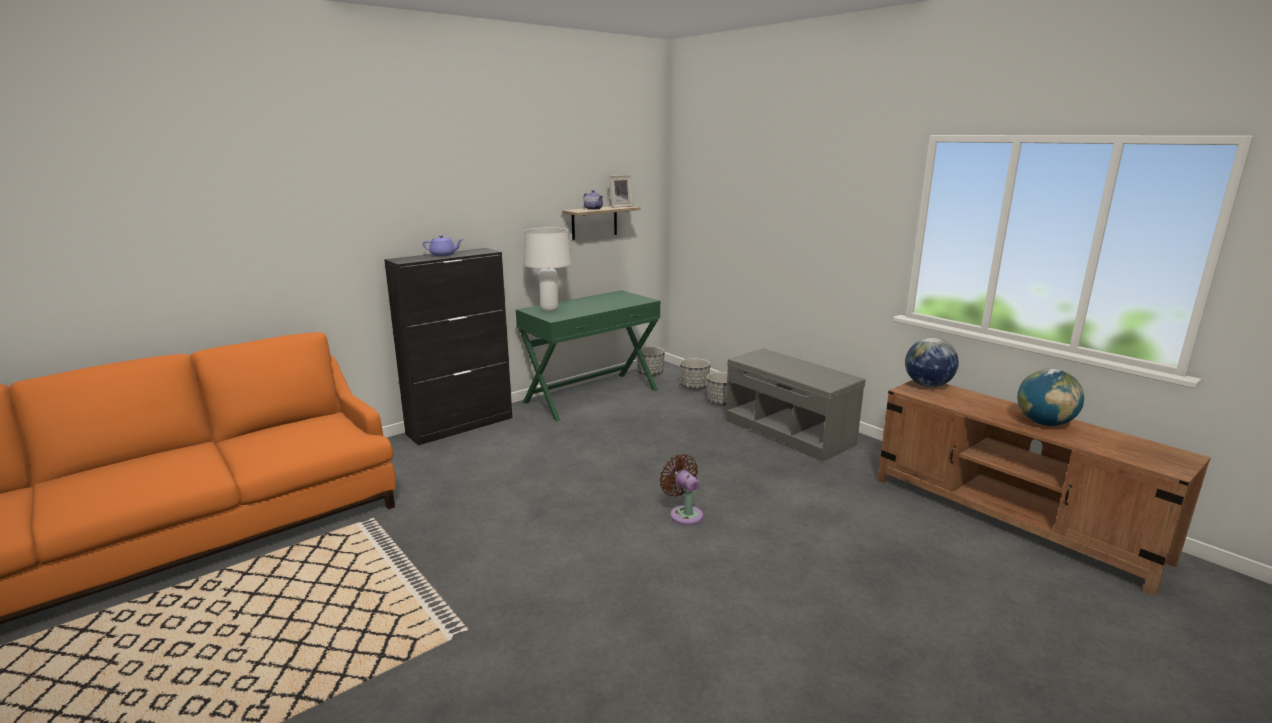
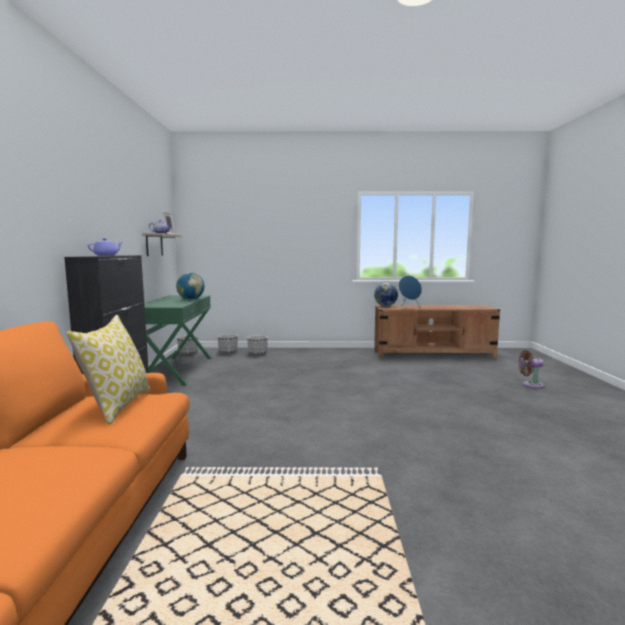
camera: 50 degrees left, 10 degrees down
white table lamp [523,228,572,311] -> none
brown fan [660,454,703,525] -> brown fan moved to [519,350,544,388]
grey bench [725,348,865,462] -> none
globe [1017,369,1084,426] -> globe moved to [176,272,205,300]
none -> pillow [66,315,150,425]
none -> blue speaker [399,275,422,308]

